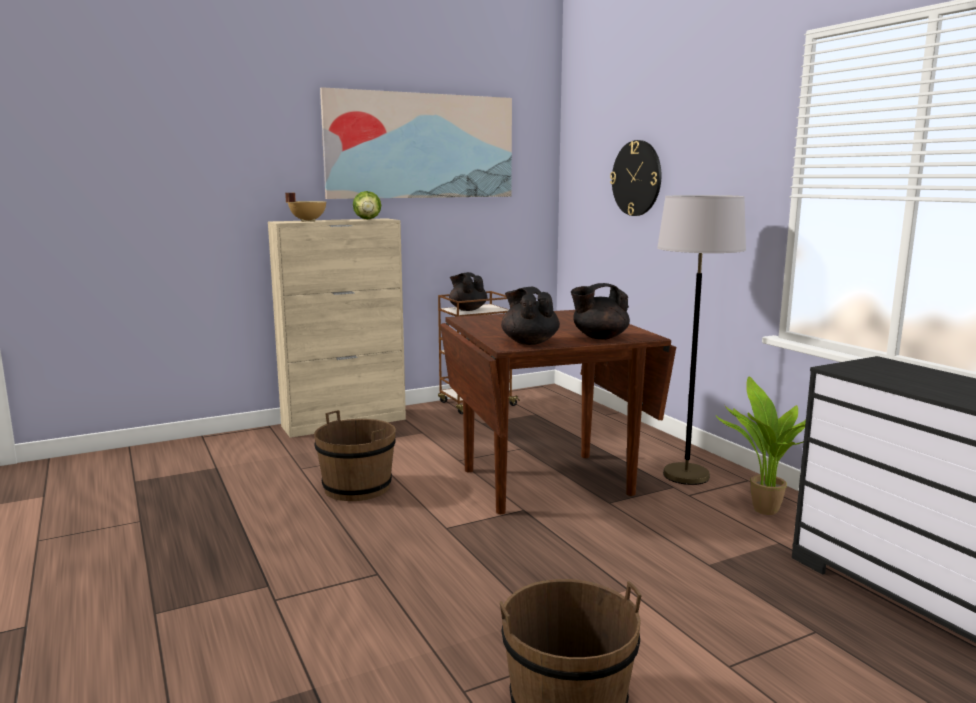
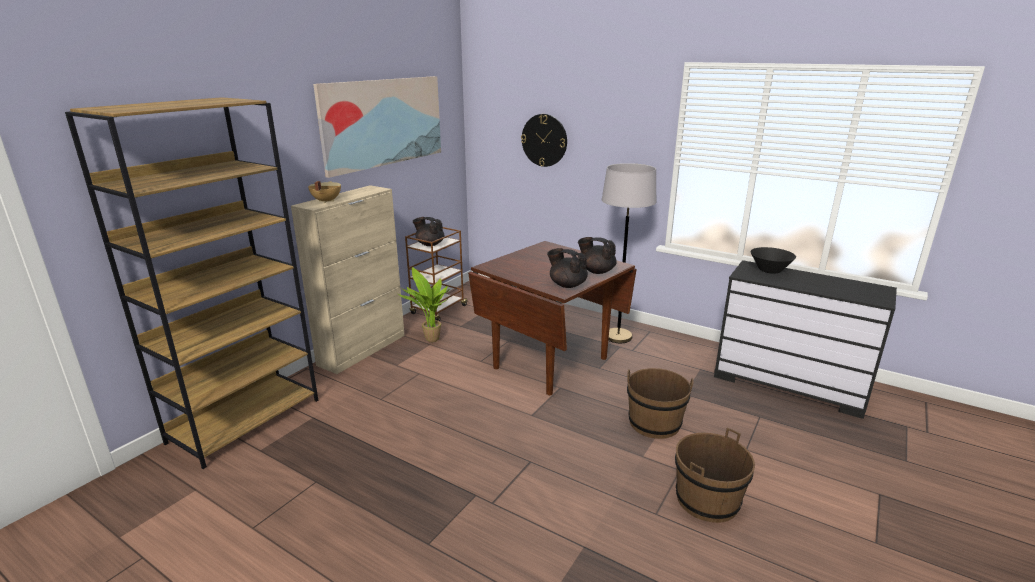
camera: 30 degrees left, 10 degrees up
brown bucket [314,410,396,501] -> brown bucket moved to [627,368,693,439]
lettuce [353,191,381,219] -> none
black teapot [571,283,630,340] -> black teapot turned 75 degrees clockwise [578,237,616,274]
potted plant [716,376,806,515] -> potted plant moved to [397,267,449,342]
none -> brown bookcase [65,97,318,469]
none -> black bowl [750,247,796,274]

